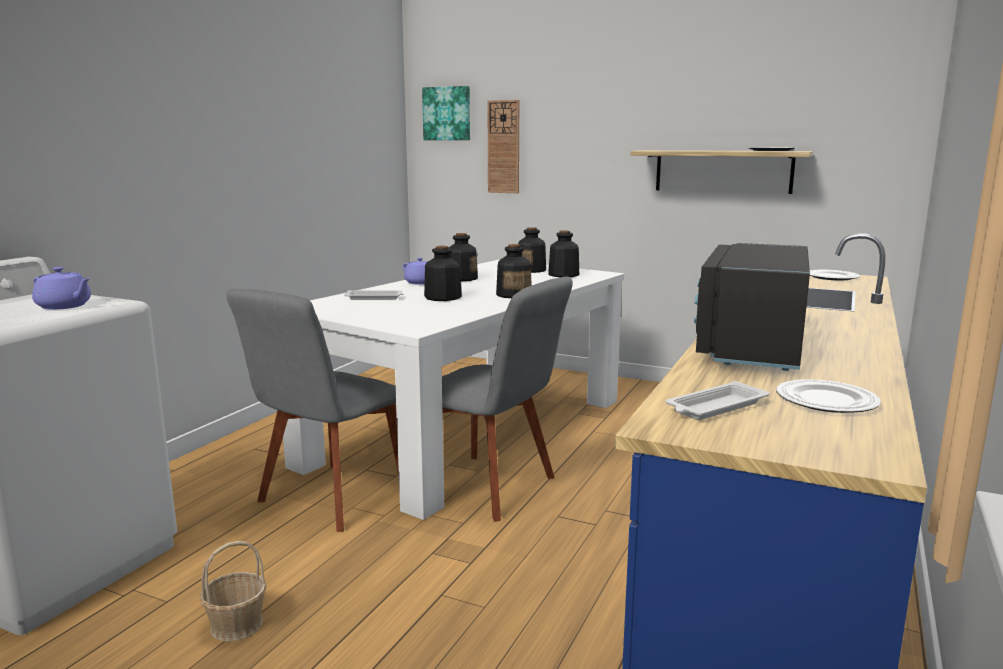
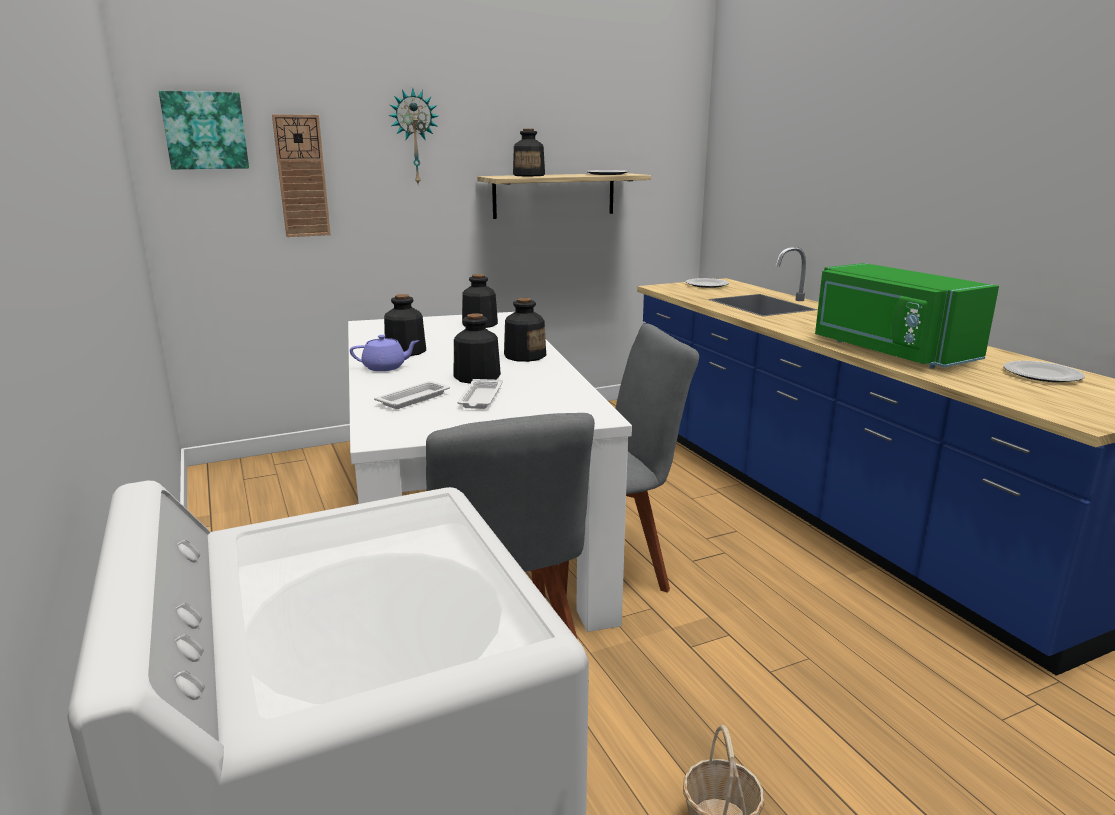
camera: 50 degrees left, 5 degrees up
purple teapot [32,267,91,310] -> none
bottle [518,227,546,273] -> bottle moved to [513,129,545,176]
white tray [666,381,769,420] -> white tray moved to [457,379,503,409]
black microwave [694,243,810,371] -> green microwave [815,263,999,369]
none -> wall clock [388,88,438,184]

